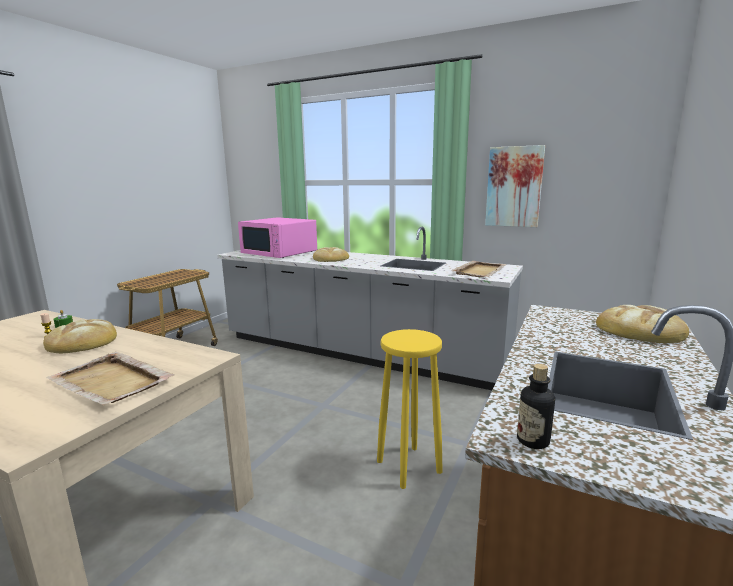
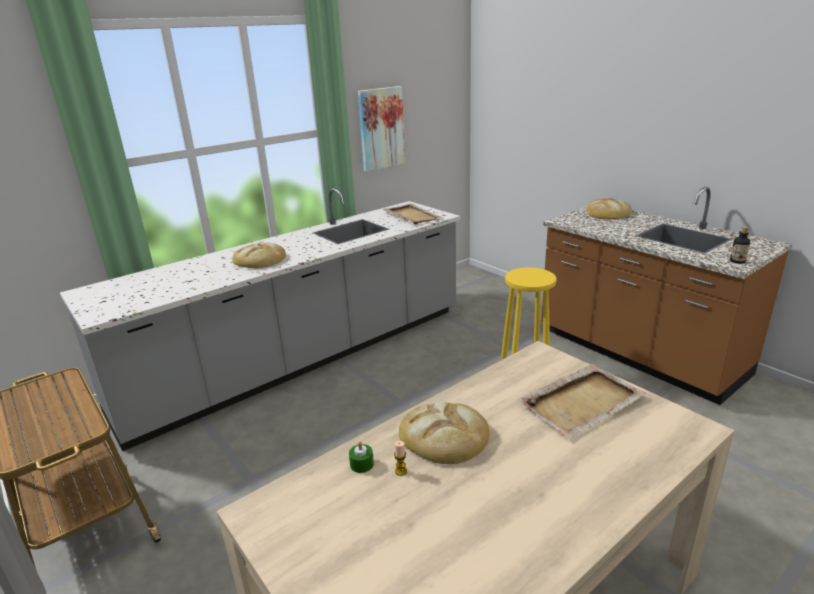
camera: 65 degrees left, 10 degrees up
pink microwave [238,217,317,258] -> none

